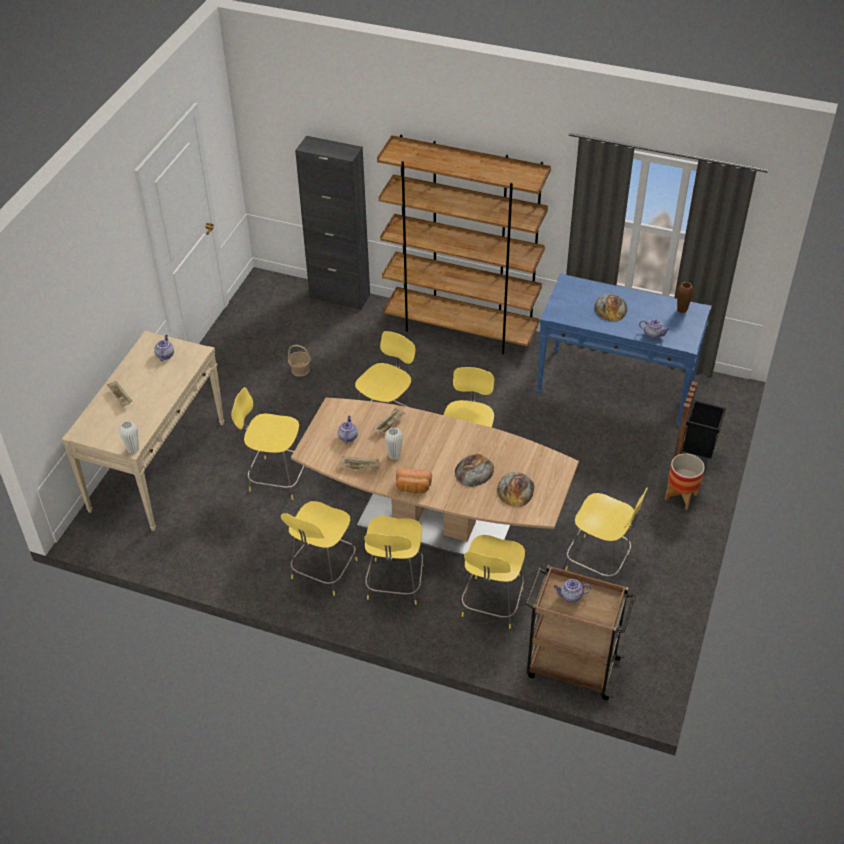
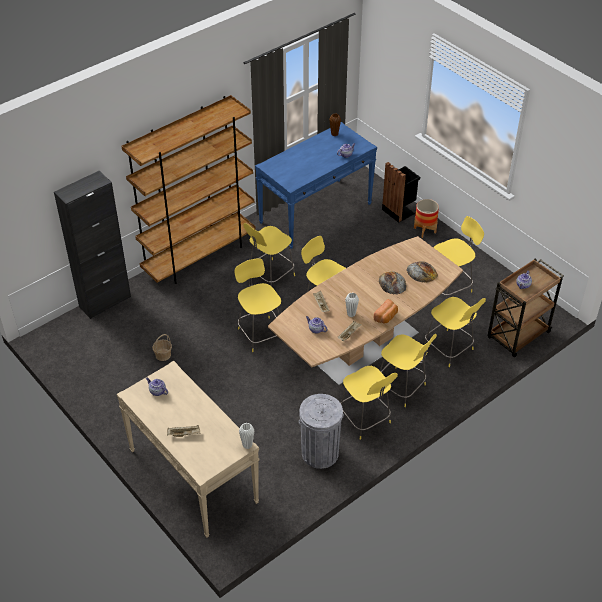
camera: 60 degrees left, 0 degrees up
yellow stool [231,387,304,500] -> yellow stool moved to [243,223,295,287]
bread [594,294,627,321] -> none
none -> grey trash can [299,394,344,469]

